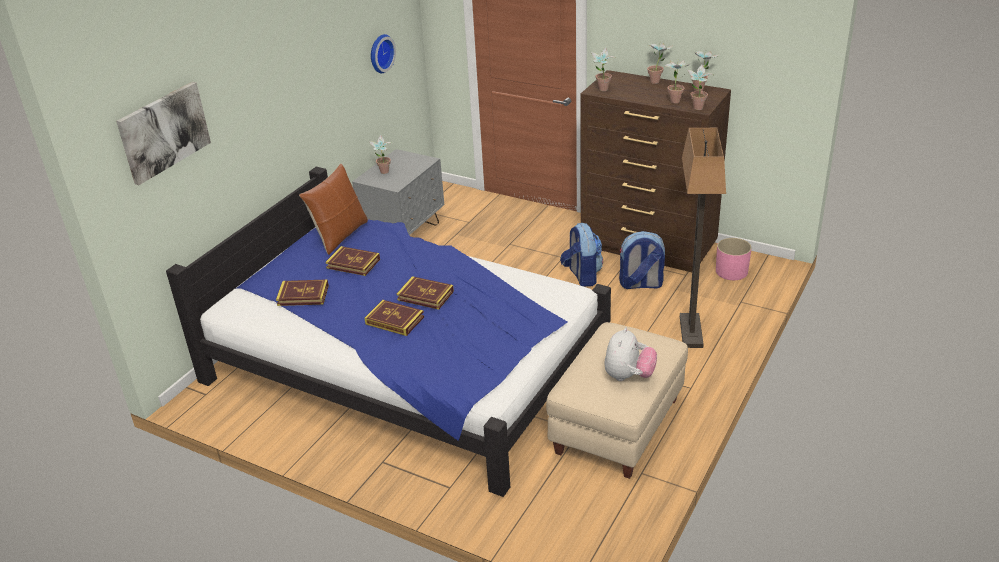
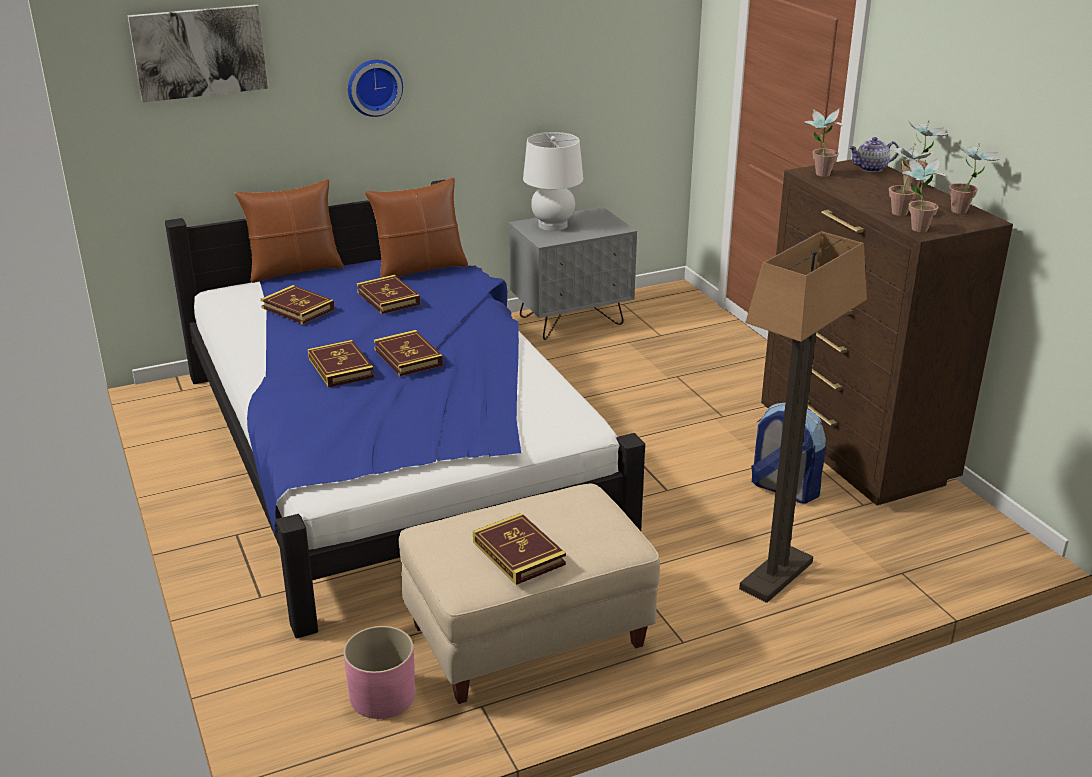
camera: 35 degrees right, 5 degrees down
potted plant [369,135,391,174] -> white table lamp [523,132,583,231]
wall clock [371,34,396,73] -> wall clock moved to [348,60,403,117]
backpack [560,223,603,287] -> none
plush toy [604,327,657,381] -> book [473,513,566,585]
pink planter [716,238,752,280] -> pink planter moved to [343,626,415,719]
none -> brown pillow [235,179,344,283]
none -> teapot [849,137,898,172]

